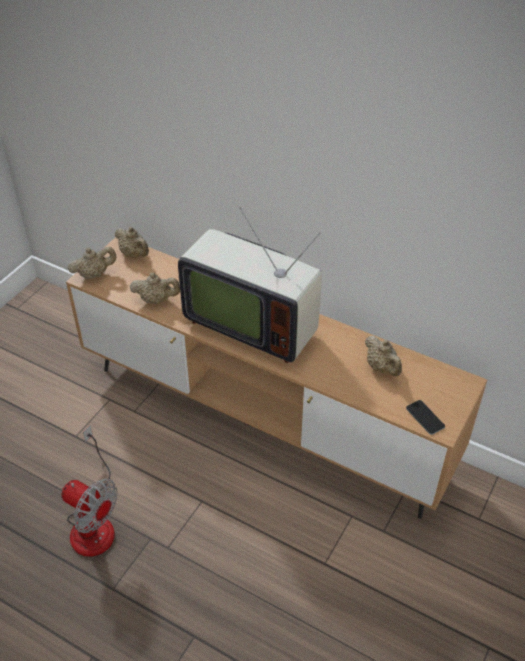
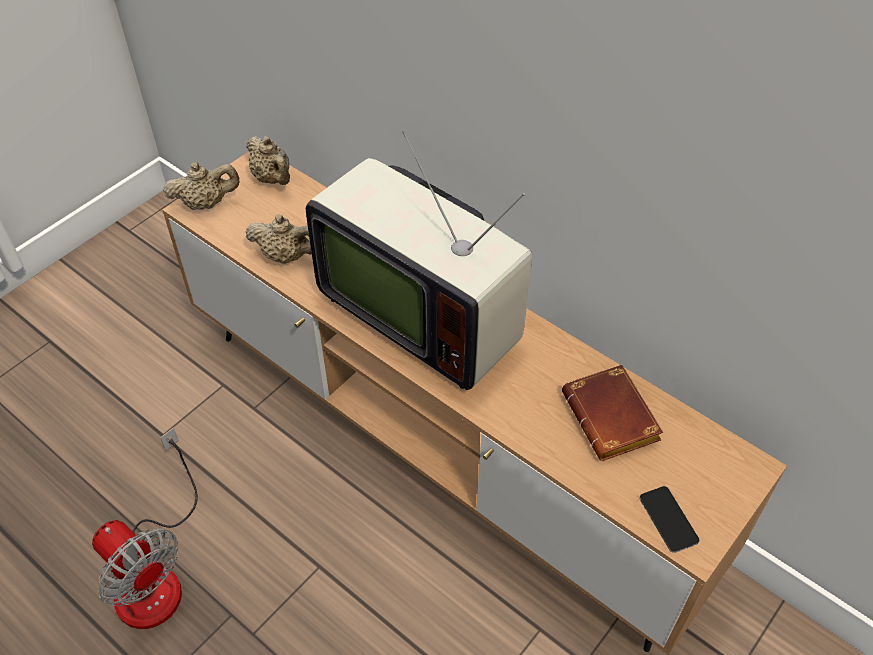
camera: 10 degrees right, 5 degrees up
beige teapot [365,336,402,376] -> brown book [562,365,663,461]

